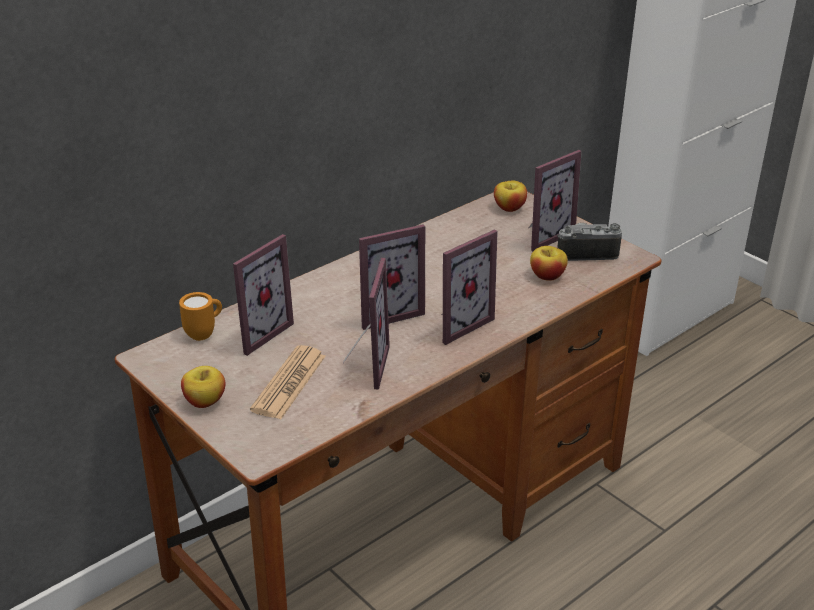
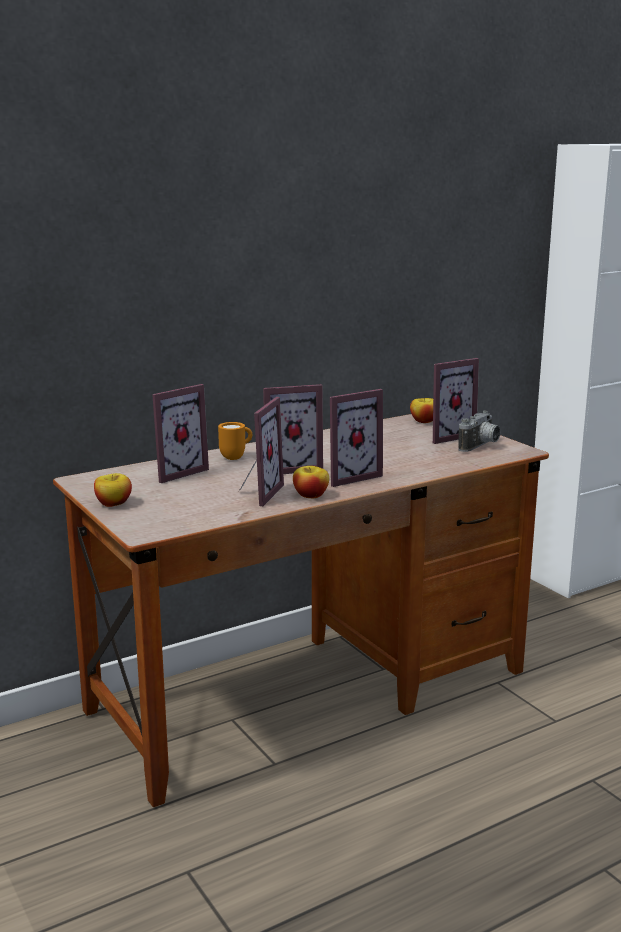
camera: 10 degrees right, 15 degrees down
orange mug [179,292,222,341] -> orange mug moved to [218,422,252,460]
newspaper [250,345,326,419] -> none
apple [530,246,568,281] -> apple moved to [293,466,329,498]
camera [557,223,622,261] -> camera turned 120 degrees clockwise [459,411,500,452]

